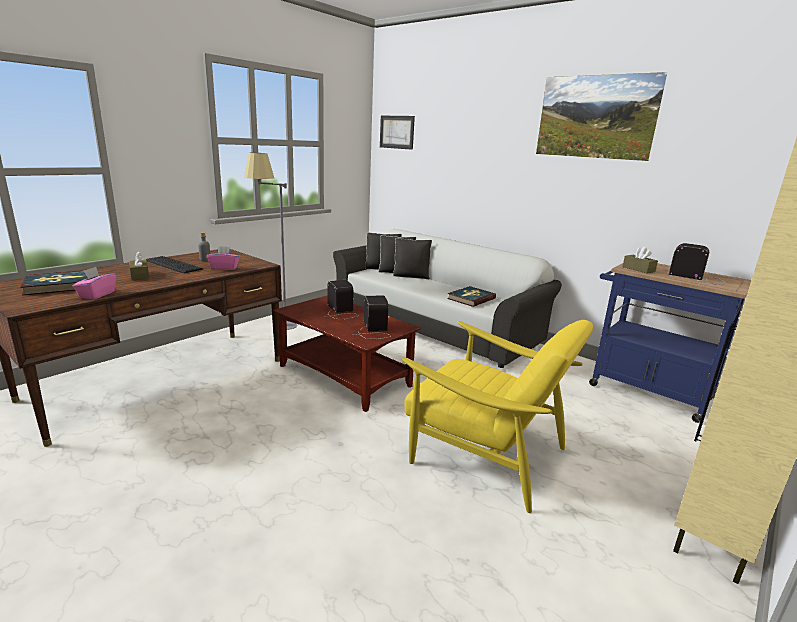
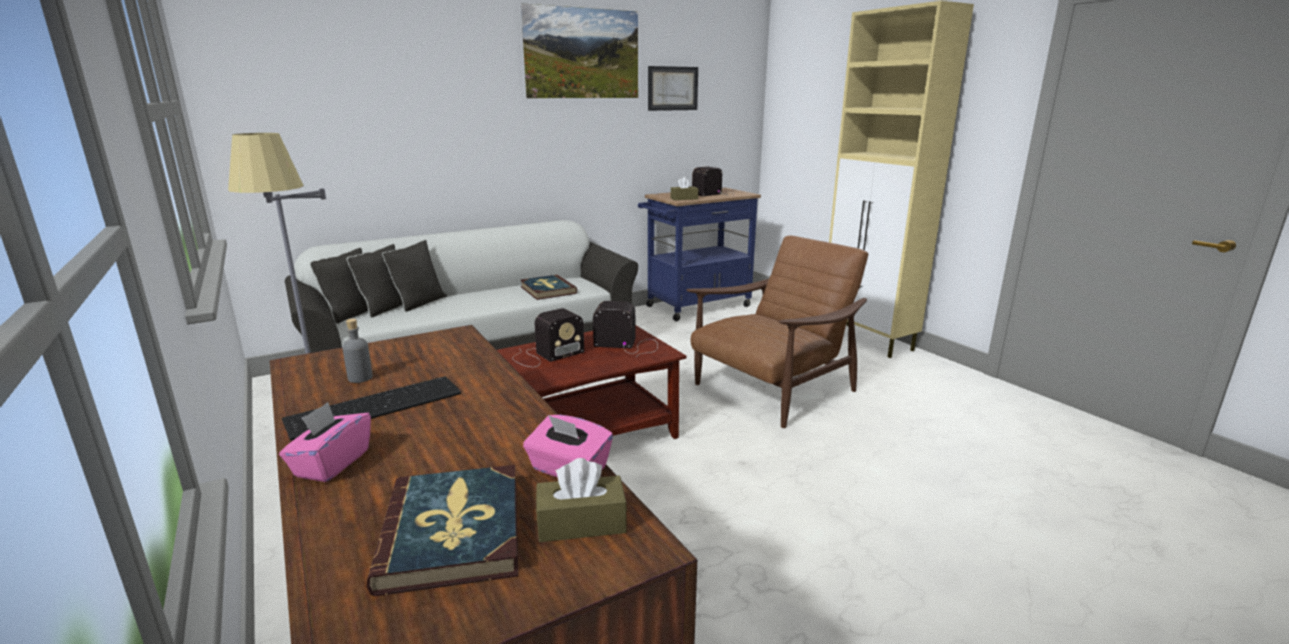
camera: 70 degrees left, 0 degrees up
brown tissue box [129,252,149,280] -> brown tissue box moved to [536,458,627,542]
pink tissue box [207,246,240,270] -> pink tissue box moved to [279,402,371,482]
radio [325,280,358,319] -> radio turned 150 degrees clockwise [512,308,584,367]
picture [380,116,415,150] -> picture moved to [648,66,698,111]
yellow armchair [401,320,593,513] -> brown armchair [687,235,868,428]

